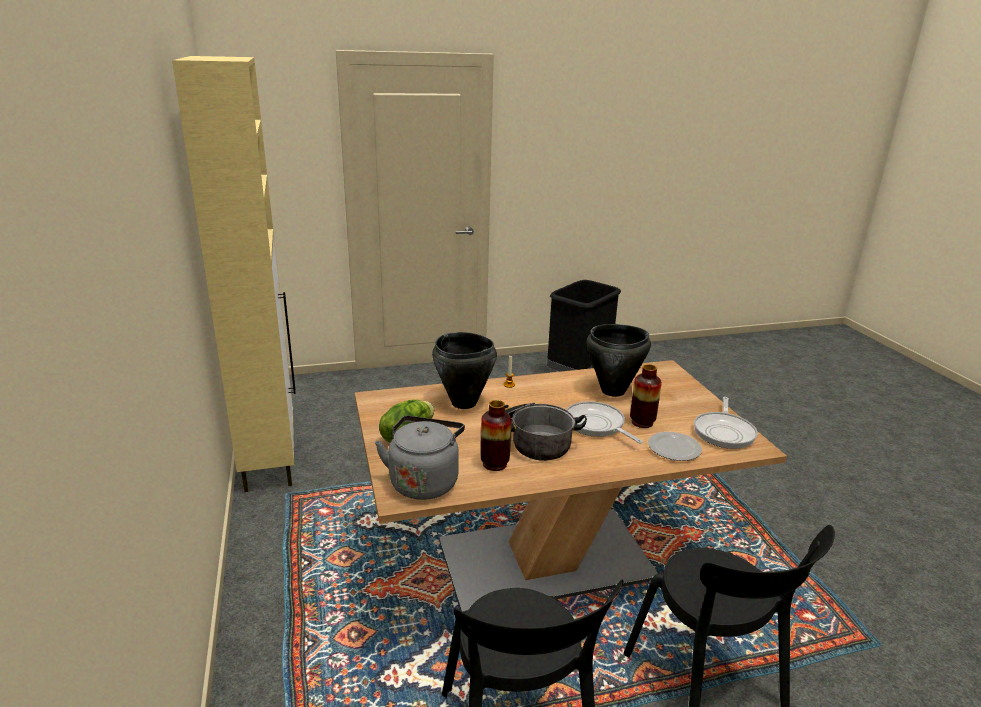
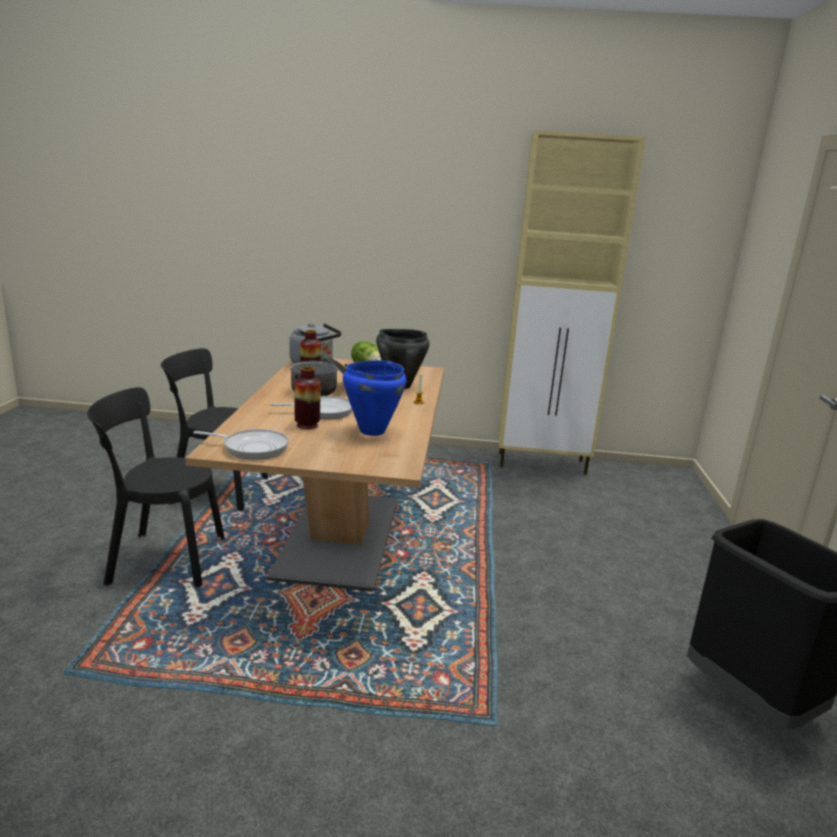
camera: 110 degrees right, 5 degrees down
black cooking pot [586,324,651,397] -> blue cooking pot [343,360,406,436]
plate [648,432,702,461] -> none
frying pan [694,397,758,449] -> frying pan turned 150 degrees clockwise [193,429,289,459]

